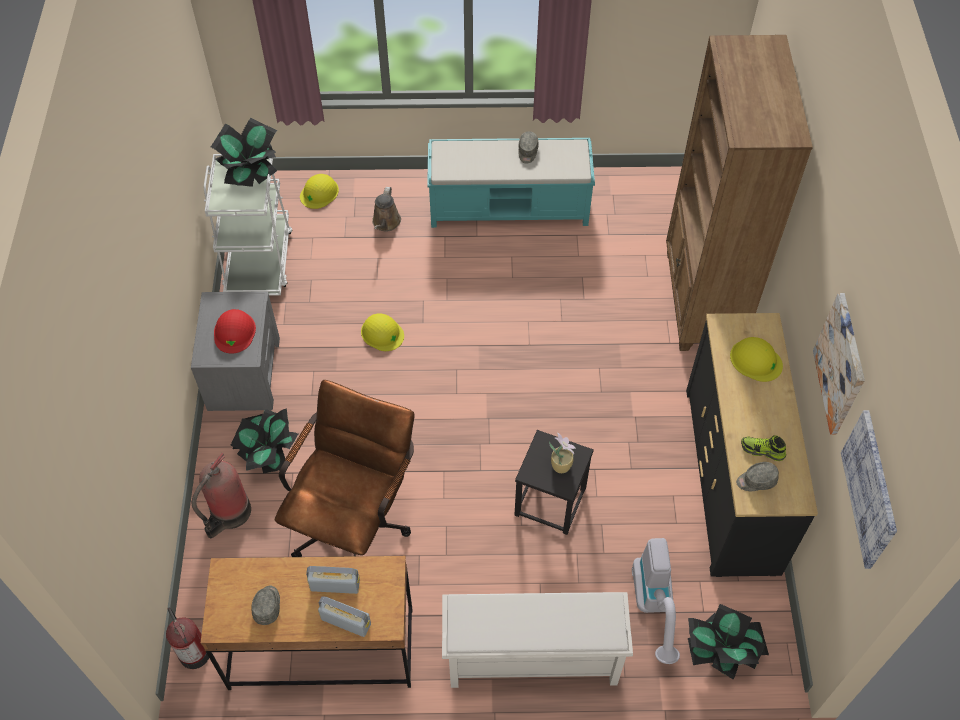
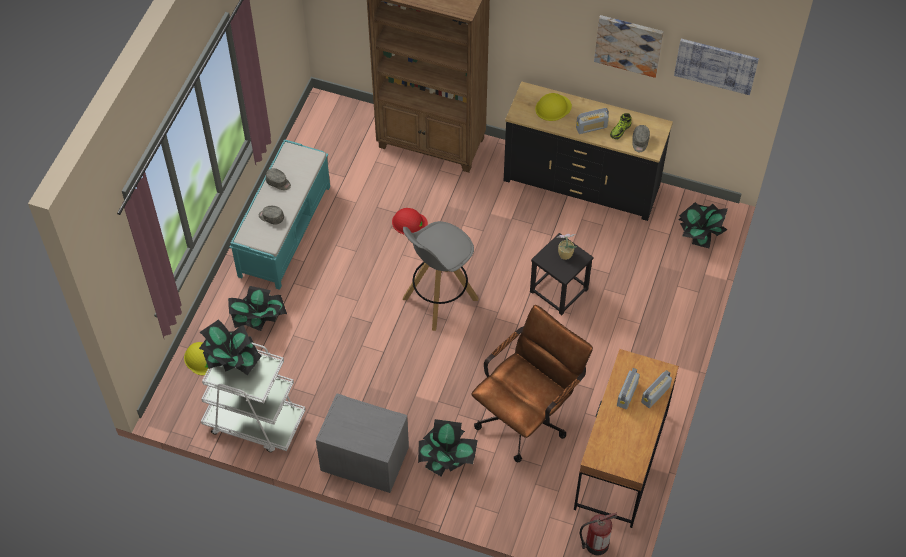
camera: 70 degrees left, 0 degrees up
fire extinguisher [192,453,251,538] -> none
red hard hat [214,309,256,354] -> red hard hat moved to [392,208,428,235]
grey cap [251,585,280,625] -> grey cap moved to [259,206,284,225]
brown office chair [274,380,414,557] -> brown office chair turned 90 degrees clockwise [471,305,593,462]
yellow hard hat [361,313,404,351] -> none
brown watering can [372,187,401,231] -> potted plant [228,286,287,331]
white shoe rack [442,592,633,688] -> none
vacuum cleaner [632,538,680,664] -> none
none -> grey stool [403,221,478,331]
none -> radio [576,108,609,134]

